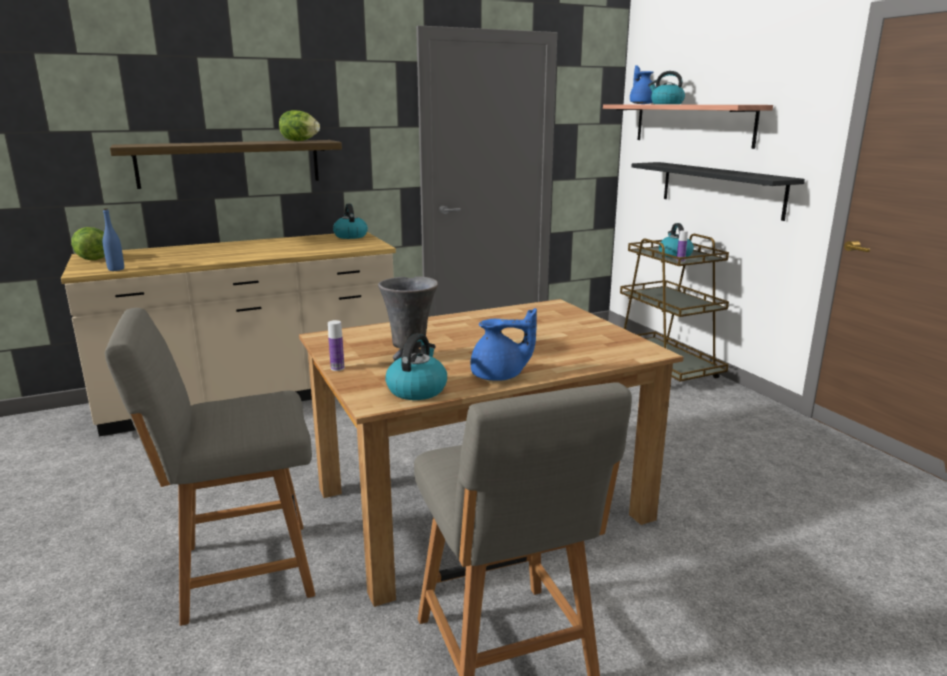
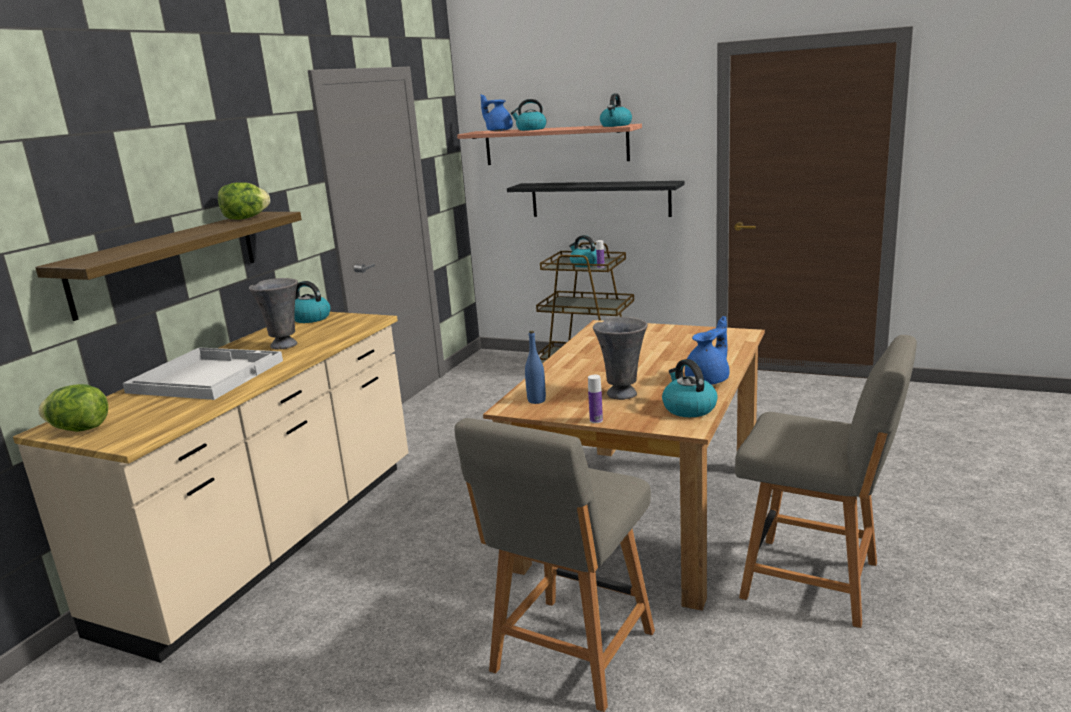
camera: 40 degrees left, 0 degrees up
blue bottle [103,208,124,271] -> blue bottle moved to [525,331,546,404]
none -> white tray [123,347,283,400]
none -> grey vase [249,278,298,350]
none -> kettle [600,93,632,127]

